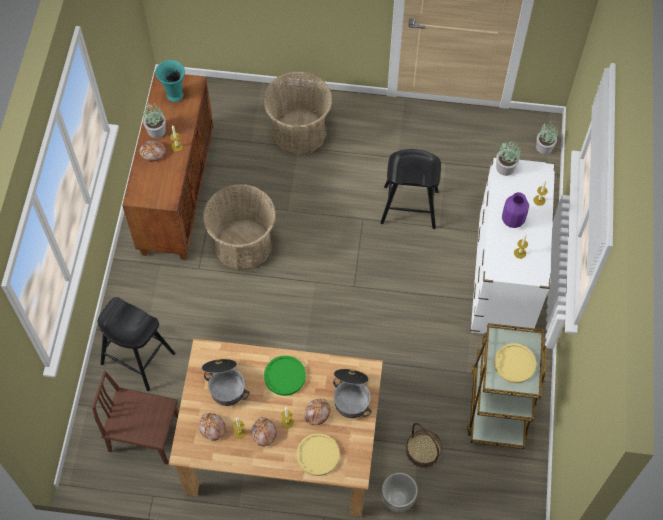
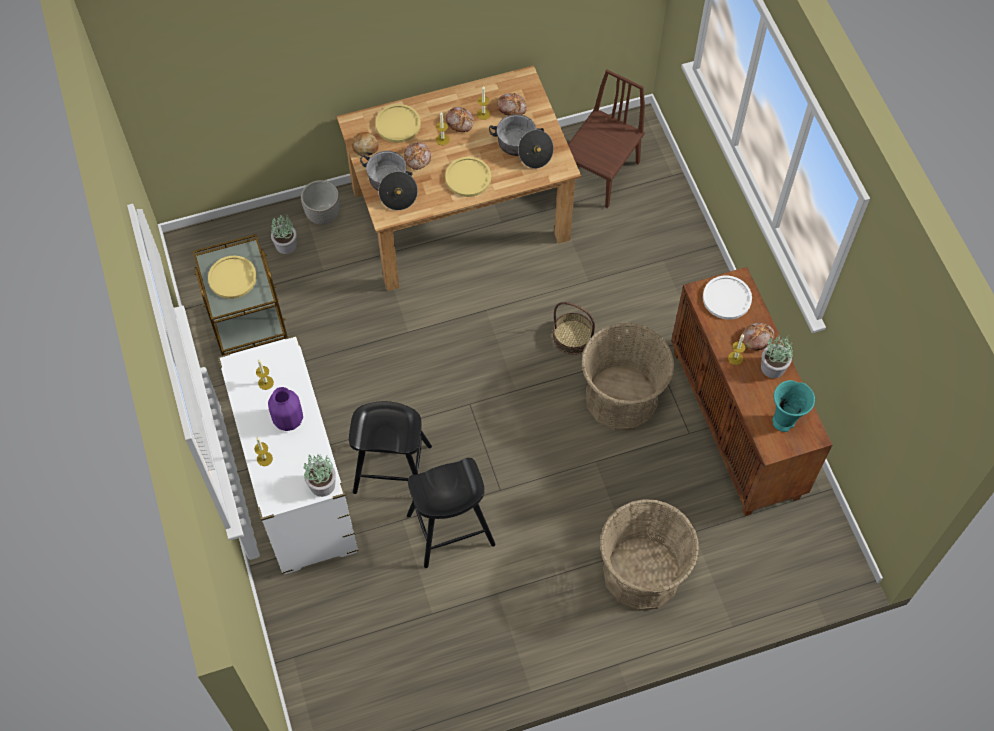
camera: 155 degrees right, 0 degrees up
brown chair [92,371,179,464] -> brown chair turned 45 degrees counterclockwise [568,69,645,208]
black stool [98,297,175,391] -> black stool moved to [349,401,432,494]
green plate [264,356,306,396] -> yellow plate [445,157,491,197]
basket [406,423,442,468] -> basket moved to [553,302,595,355]
potted plant [536,122,558,154] -> potted plant moved to [271,215,297,254]
none -> bread [352,132,379,157]
none -> white plate [703,276,752,320]

